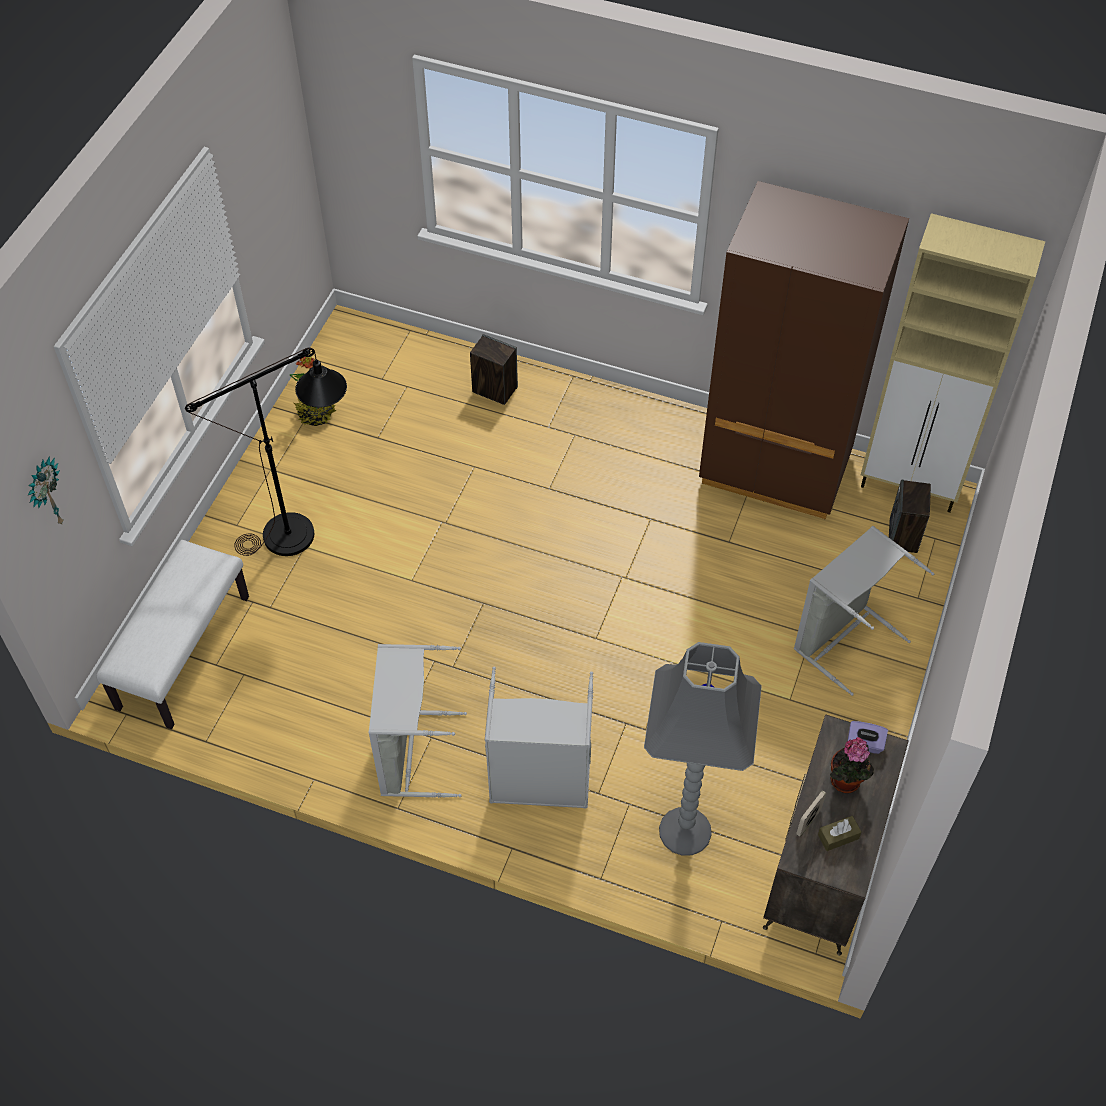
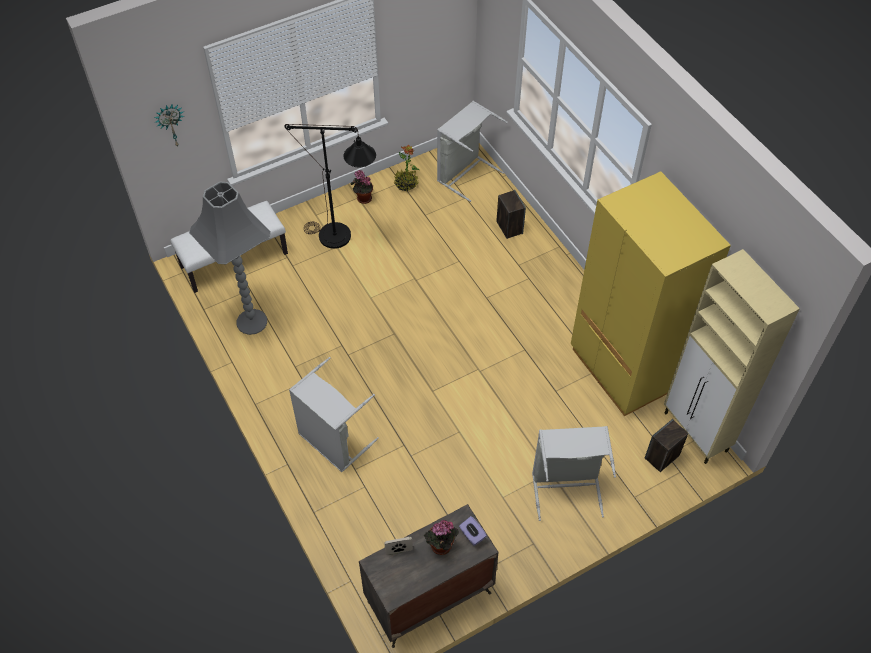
camera: 40 degrees right, 0 degrees up
grey laundry basket [369,644,467,798] -> grey laundry basket moved to [437,101,508,202]
grey floor lamp [644,642,762,856] -> grey floor lamp moved to [189,182,271,335]
brown wardrobe [699,181,909,519] -> yellow wardrobe [571,171,731,416]
brown tissue box [818,816,862,851] -> none
none -> potted plant [350,170,373,204]

